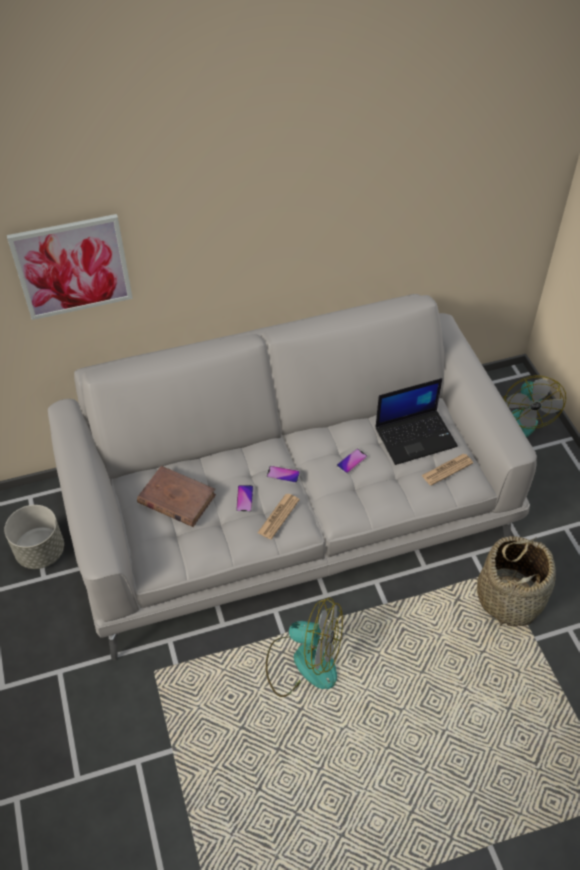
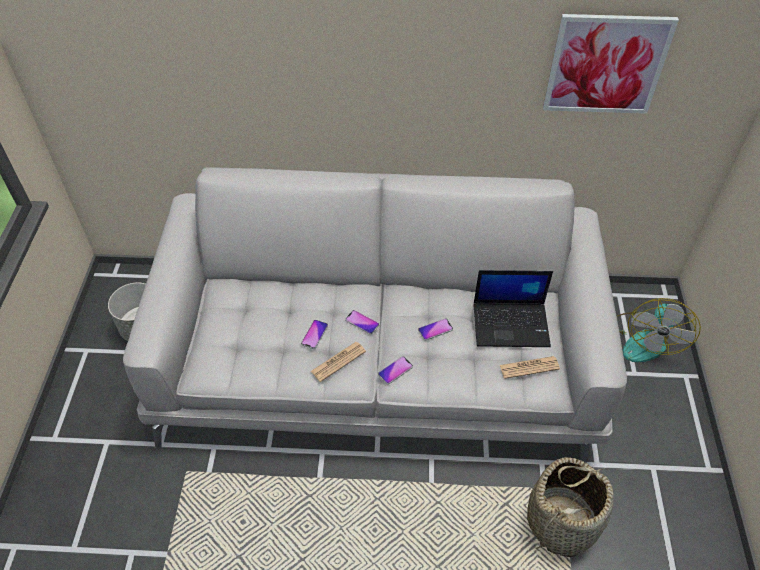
camera: 20 degrees right, 0 degrees up
picture [7,214,133,320] -> picture moved to [543,14,679,114]
brown book [137,466,216,527] -> none
fan [266,598,343,697] -> none
none -> phone [378,356,413,384]

